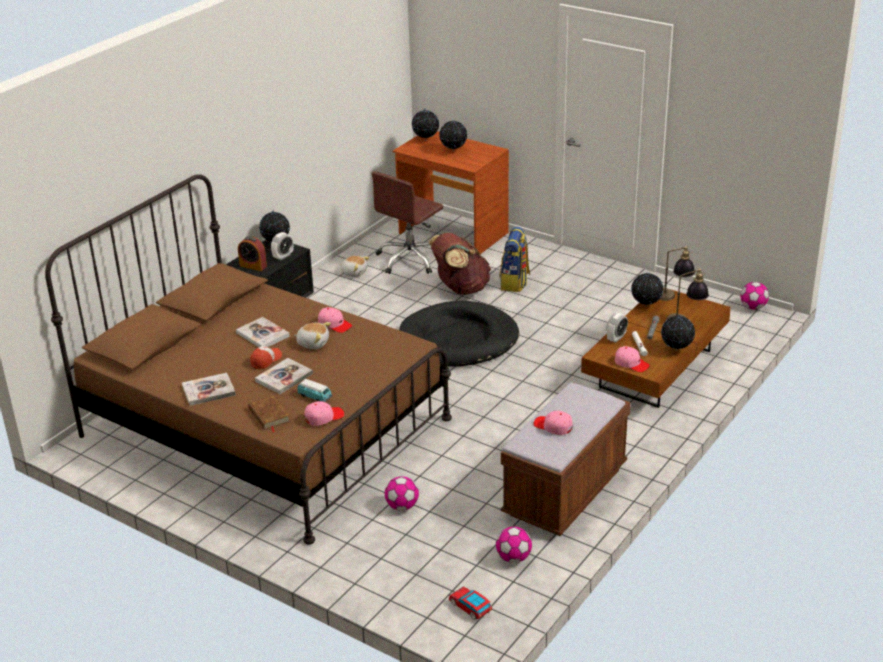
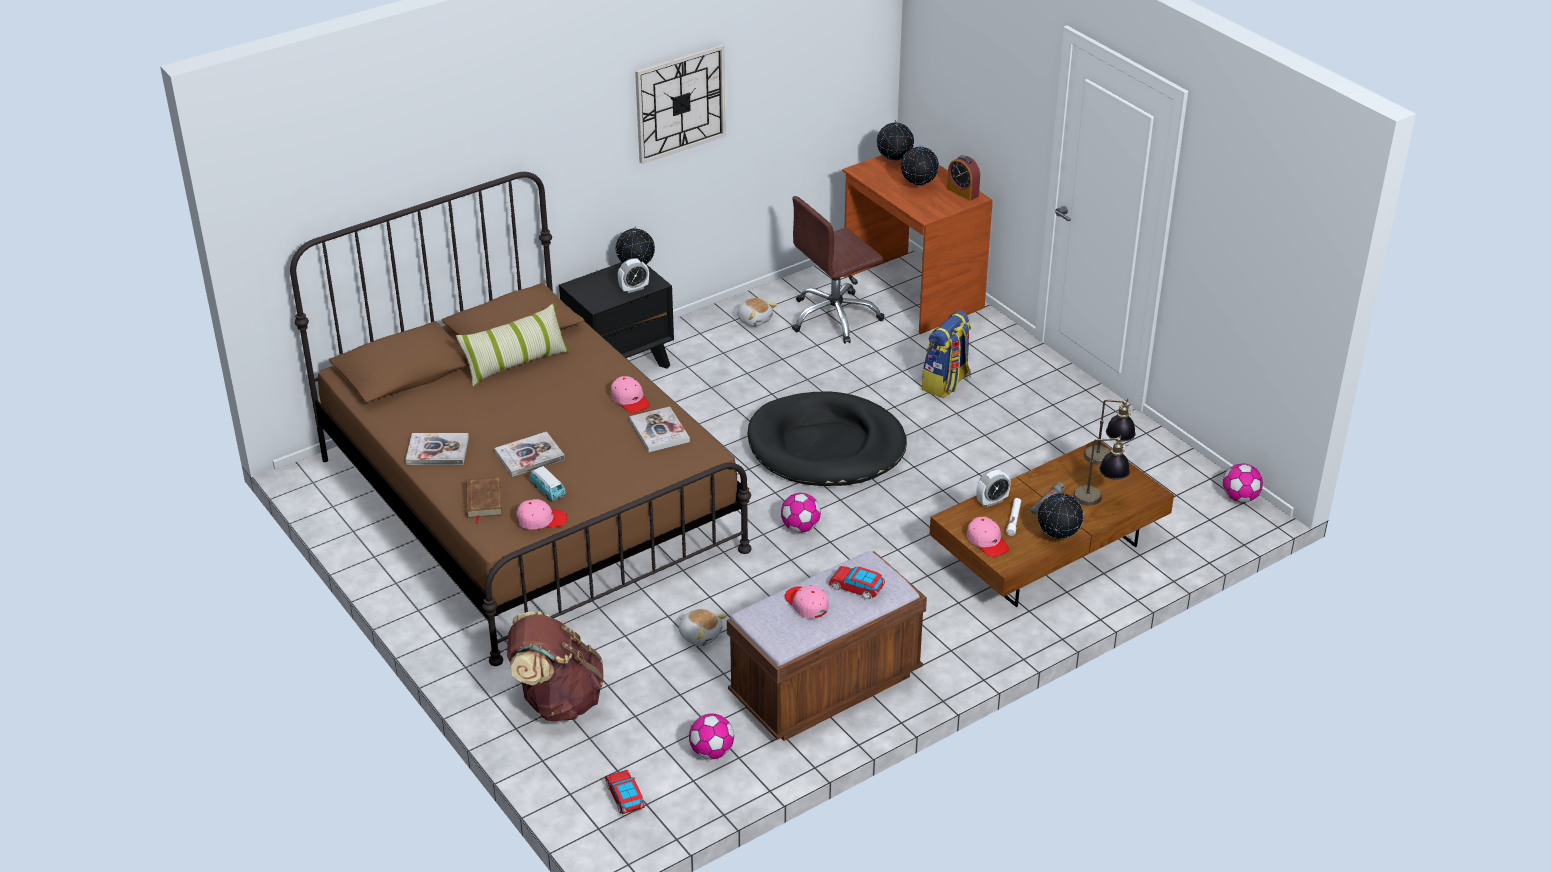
camera: 20 degrees right, 5 degrees up
book [236,317,290,347] -> book moved to [629,407,690,452]
alarm clock [238,236,267,271] -> alarm clock moved to [947,155,980,201]
cap [250,346,282,369] -> none
plush toy [294,322,331,349] -> plush toy moved to [679,609,727,646]
football [385,476,419,511] -> football moved to [781,493,821,533]
brown backpack [428,233,491,295] -> brown backpack moved to [507,611,604,721]
globe [631,272,663,306] -> none
none -> pillow [456,303,569,386]
none -> wall clock [635,44,726,164]
none -> toy car [829,566,885,599]

